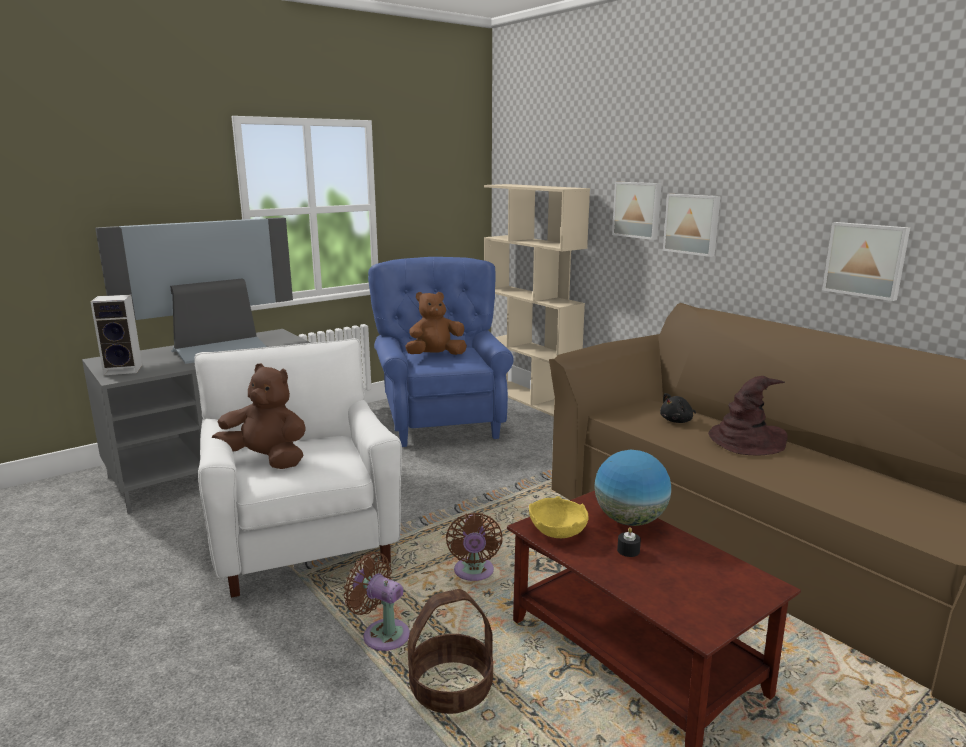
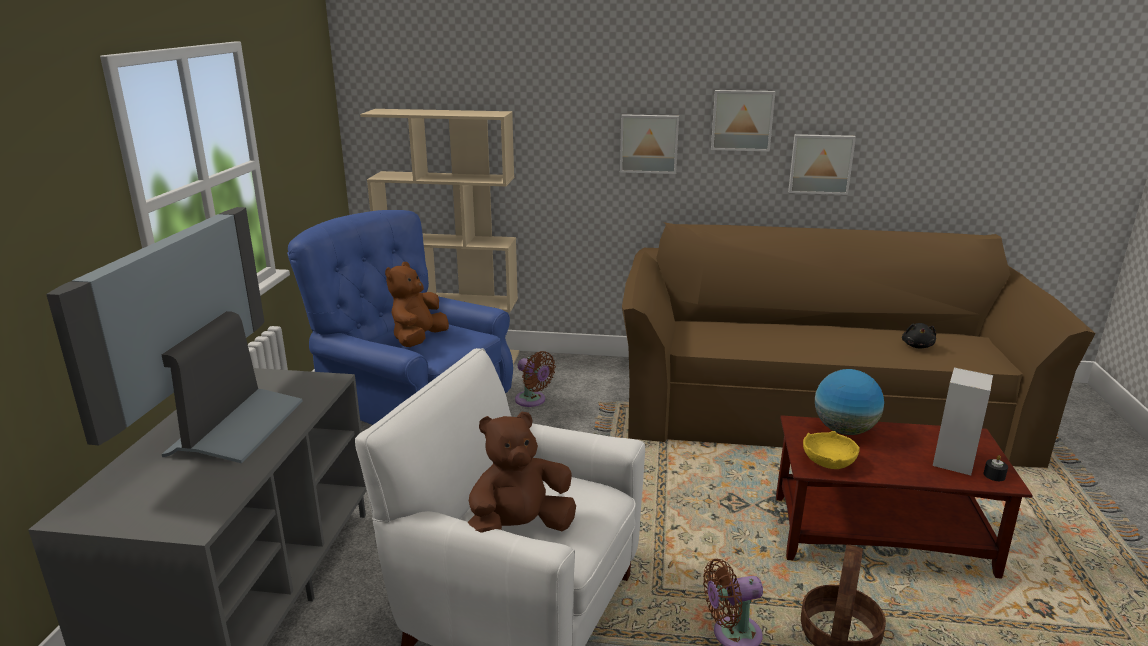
camera: 45 degrees left, 5 degrees up
speaker [91,295,142,376] -> speaker moved to [933,367,993,475]
brown fan [446,512,503,581] -> brown fan moved to [515,351,556,407]
picture [612,182,662,240] -> picture moved to [711,90,775,151]
black candle [617,527,641,557] -> black candle moved to [984,455,1008,481]
black plush toy [660,393,696,423] -> black plush toy moved to [902,323,936,348]
brown hat [708,376,788,455] -> none

